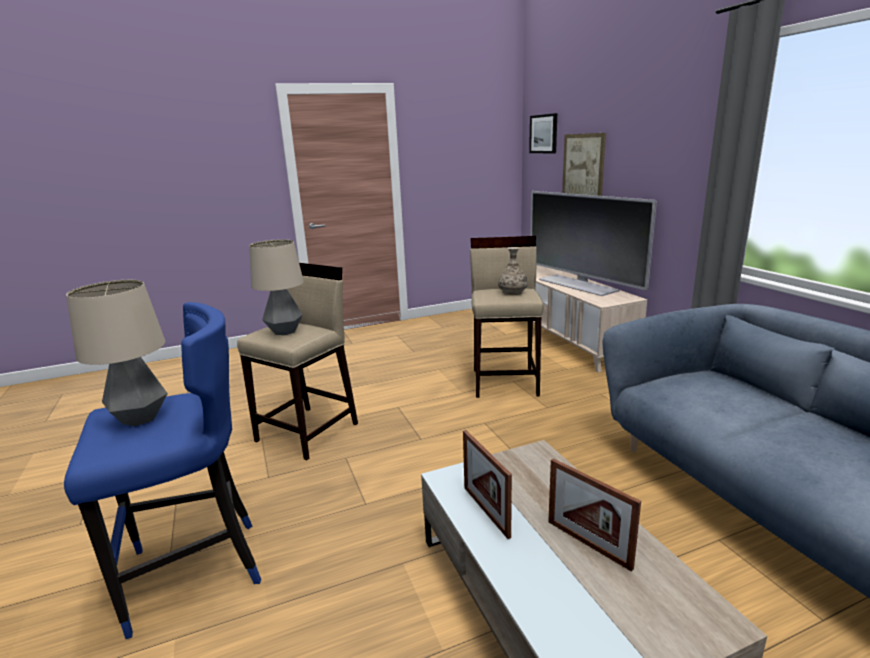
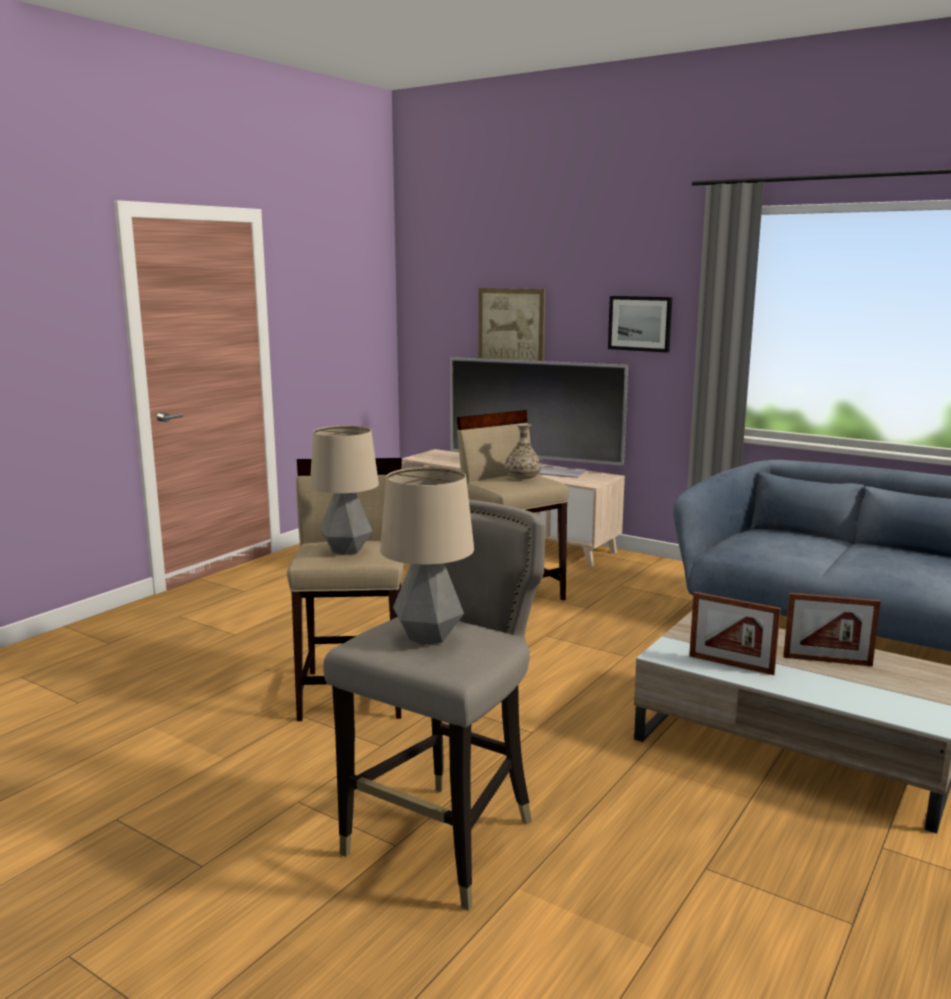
camera: 35 degrees left, 5 degrees down
blue stool [64,302,261,639] -> grey stool [323,500,545,911]
picture [529,113,557,153] -> picture moved to [608,296,673,353]

